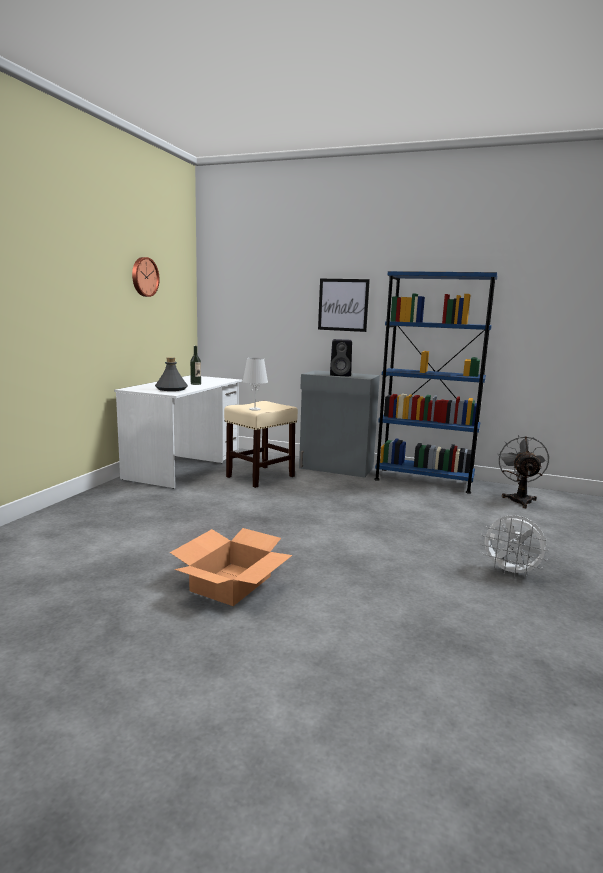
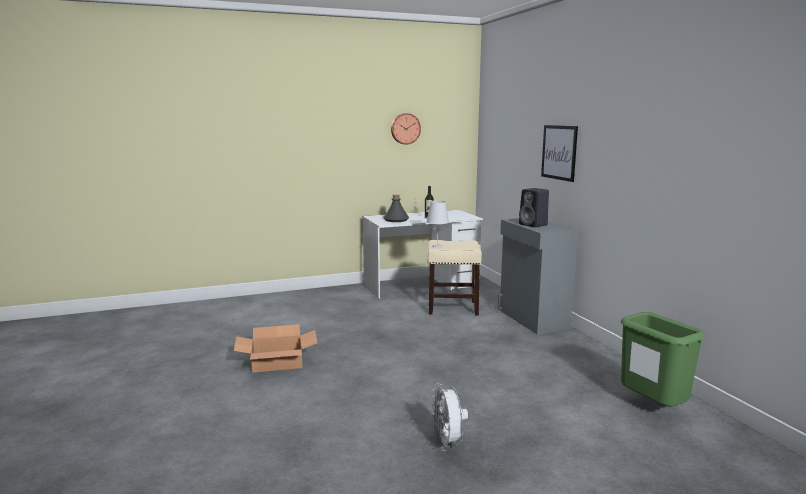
camera: 50 degrees right, 0 degrees up
blue bookcase [374,271,497,494] -> none
grey fan [498,435,549,508] -> green trash can [620,312,705,406]

